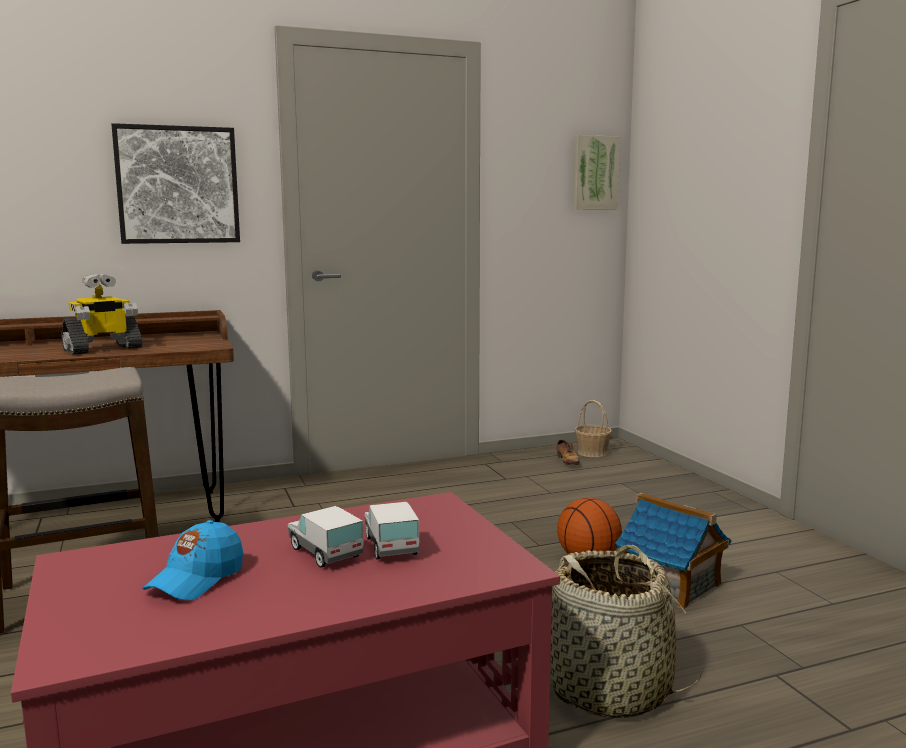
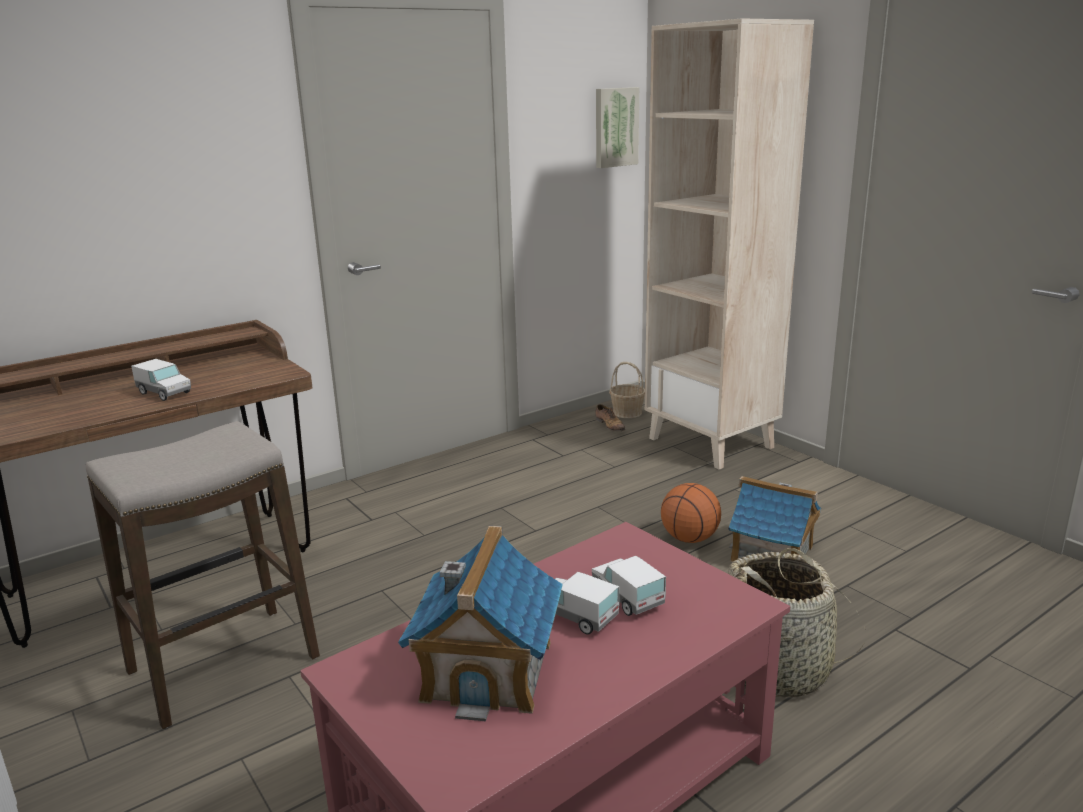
camera: 15 degrees left, 10 degrees up
toy robot [61,274,143,354] -> toy truck [131,359,191,401]
picture [111,123,240,244] -> none
blue cap [142,520,243,600] -> toy house [398,526,563,721]
none -> beige bookcase [645,18,814,470]

